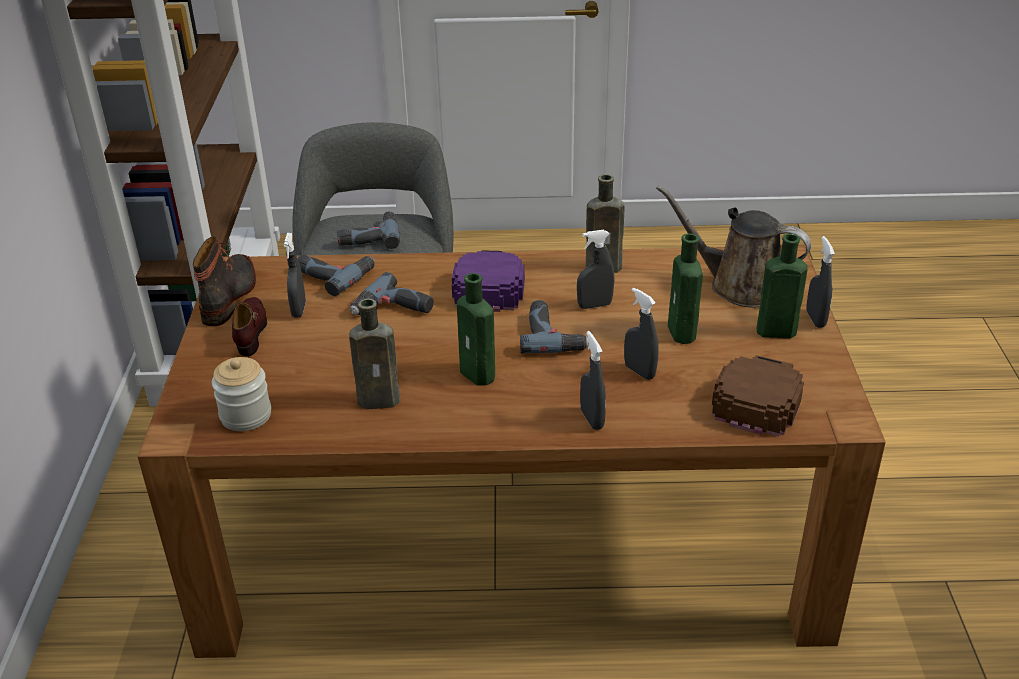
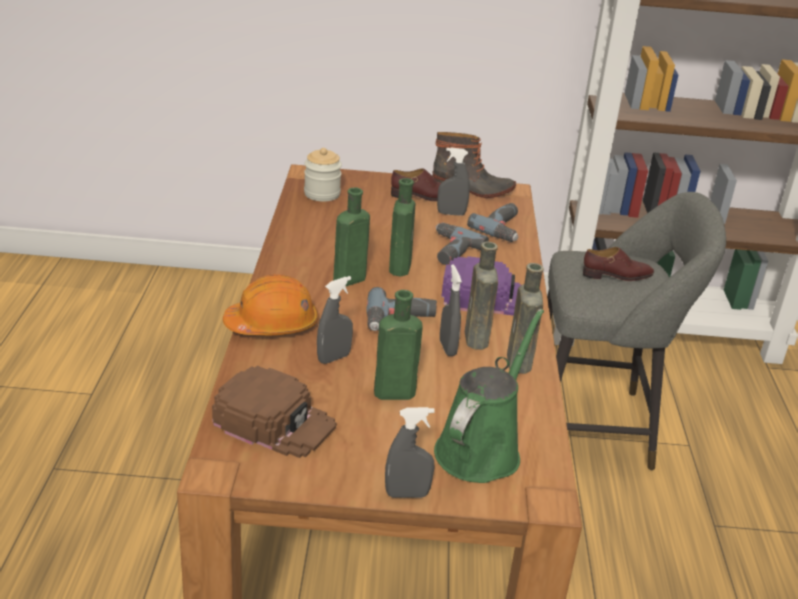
camera: 90 degrees right, 5 degrees down
power drill [337,211,400,249] -> brown shoe [583,247,654,281]
brown bottle [349,298,400,409] -> brown bottle moved to [465,242,498,350]
grey spray bottle [580,331,606,430] -> orange hard hat [223,274,318,335]
brown watering can [656,185,811,308] -> green watering can [434,309,544,483]
green bottle [757,233,807,338] -> green bottle moved to [389,178,415,276]

